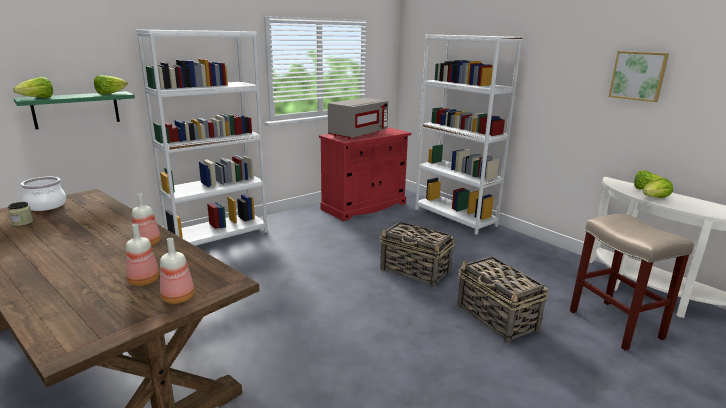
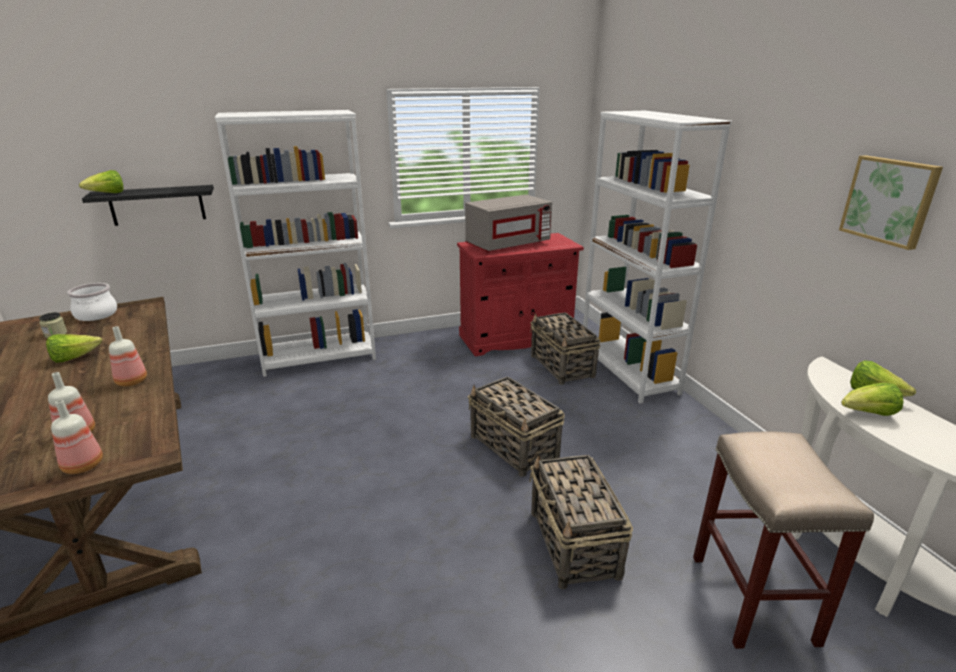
camera: 20 degrees right, 5 degrees up
green shelf [14,91,135,129] -> black shelf [82,185,214,226]
lettuce [94,75,128,95] -> lettuce moved to [46,334,102,363]
none -> basket [530,312,601,385]

